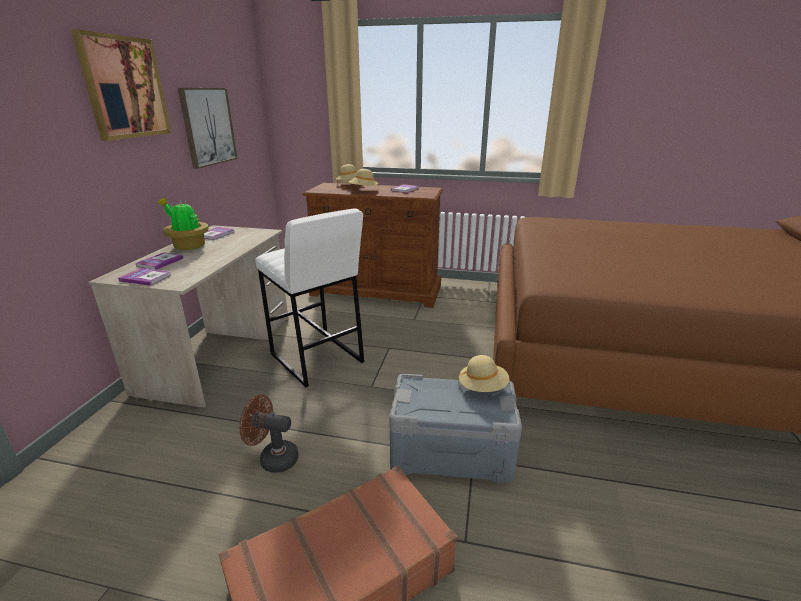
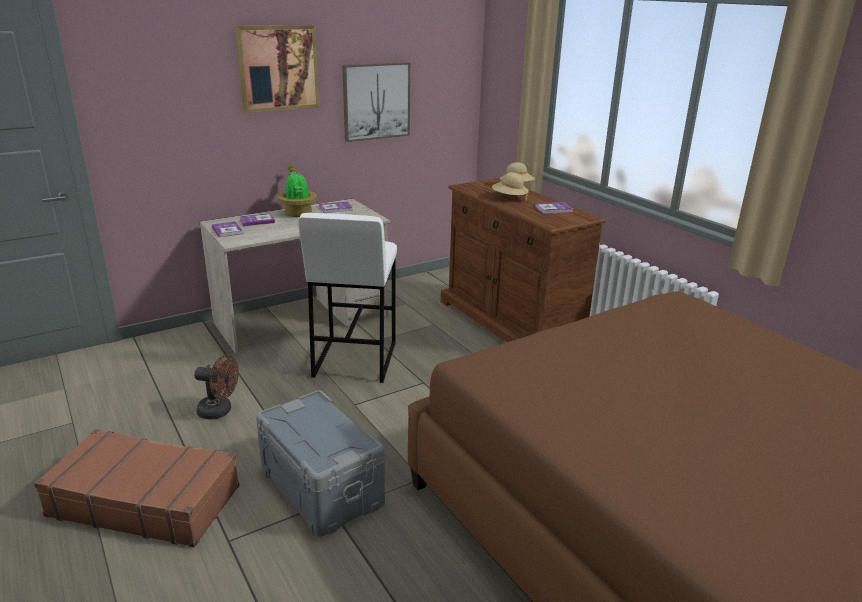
camera: 45 degrees right, 0 degrees up
brown fan [239,394,299,473] -> brown fan turned 135 degrees clockwise [194,355,239,419]
beige hat [458,355,509,392] -> none

